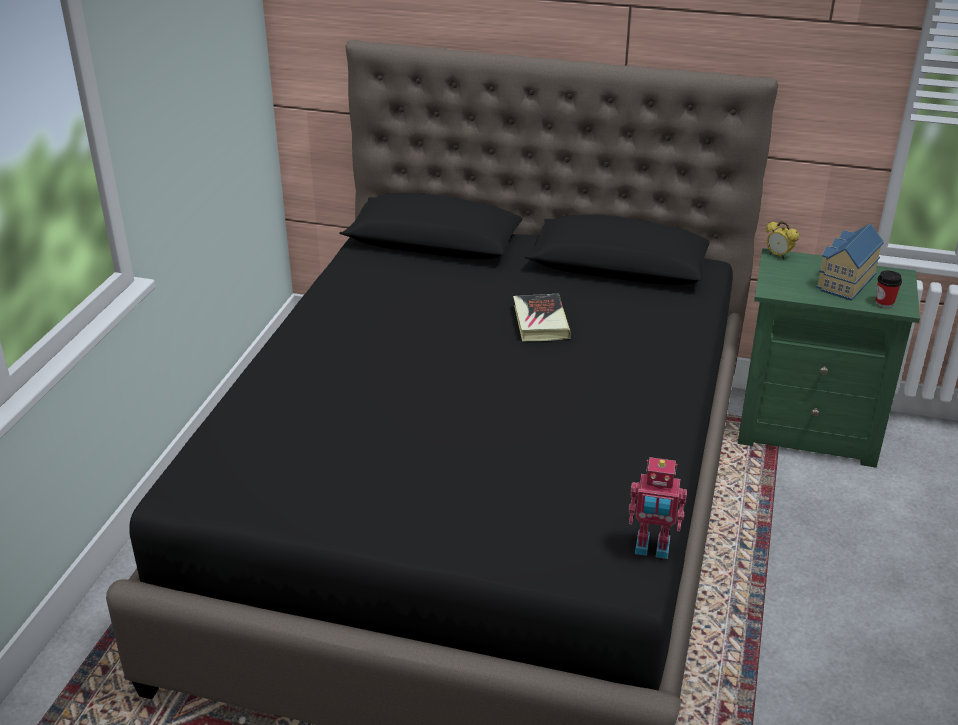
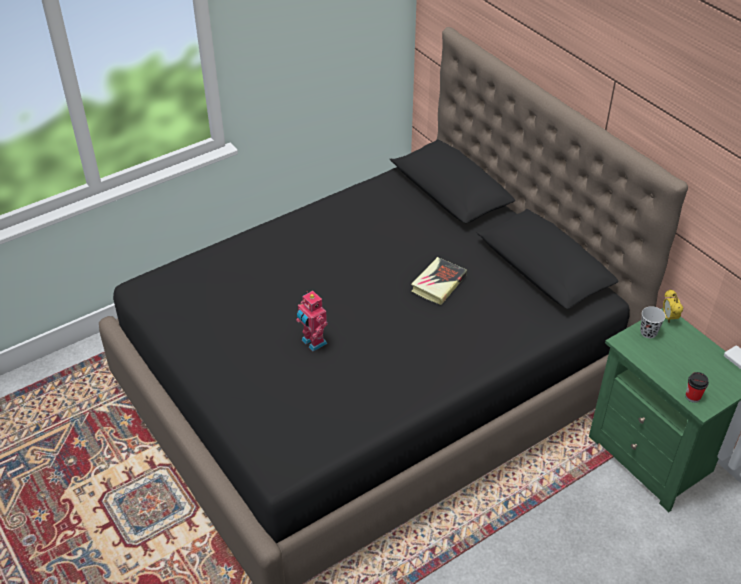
camera: 40 degrees right, 10 degrees up
toy robot [629,457,687,559] -> toy robot moved to [296,291,328,351]
toy house [816,223,884,301] -> none
none -> black cup [640,306,666,338]

